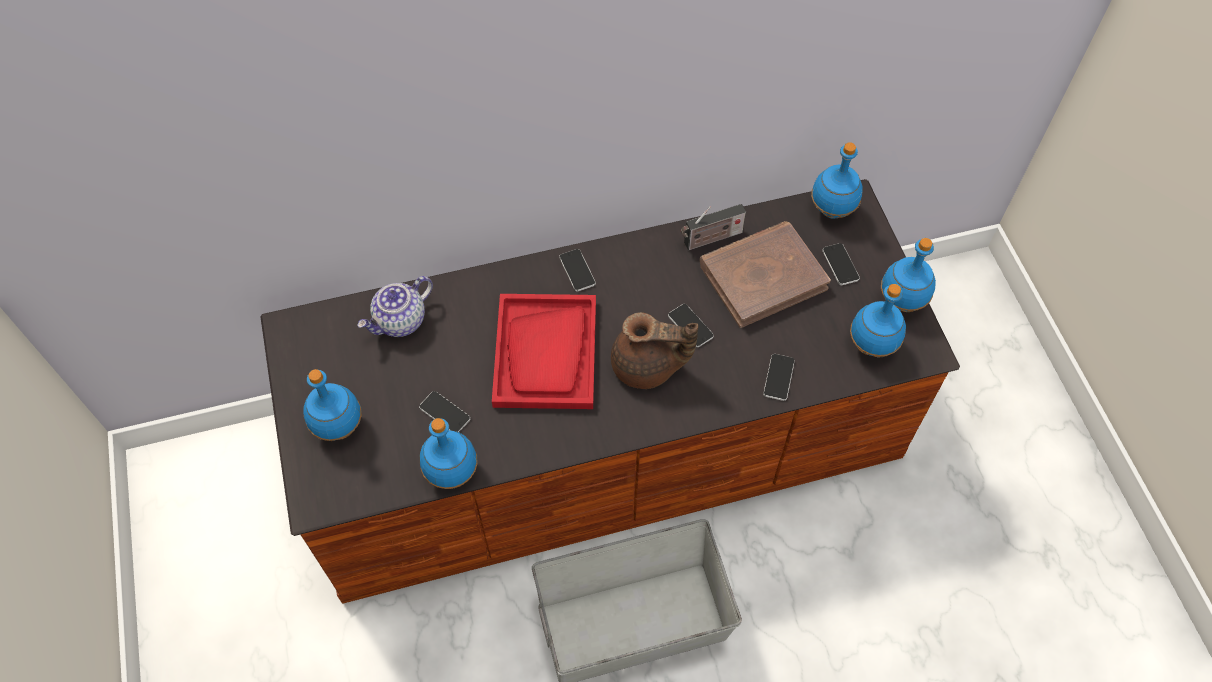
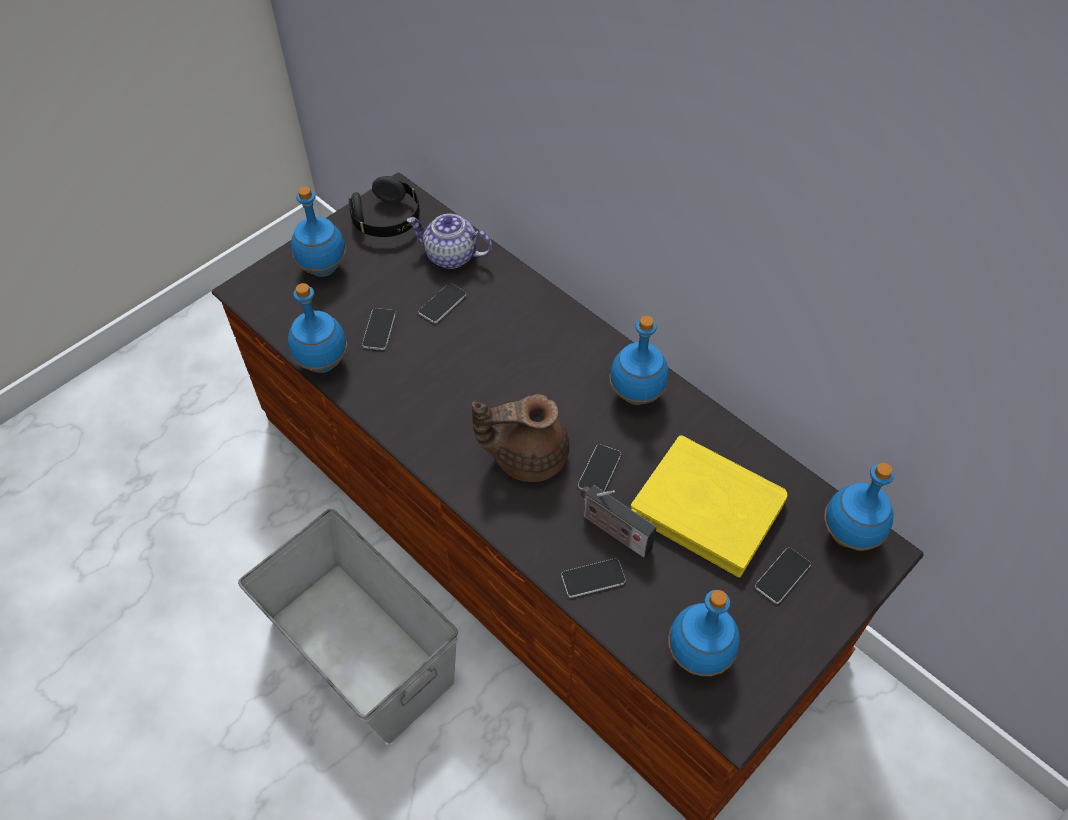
camera: 60 degrees right, 5 degrees down
red tray [492,294,596,409] -> none
phone [559,249,596,292] -> phone moved to [418,283,466,323]
brown teapot [611,312,698,389] -> brown teapot turned 105 degrees clockwise [472,394,569,482]
radio [681,204,746,250] -> radio moved to [580,485,657,558]
brown book [700,221,831,328] -> yellow book [631,435,787,578]
blue bottle [881,238,936,312] -> blue bottle moved to [609,316,669,405]
none -> black headphones [349,176,420,237]

